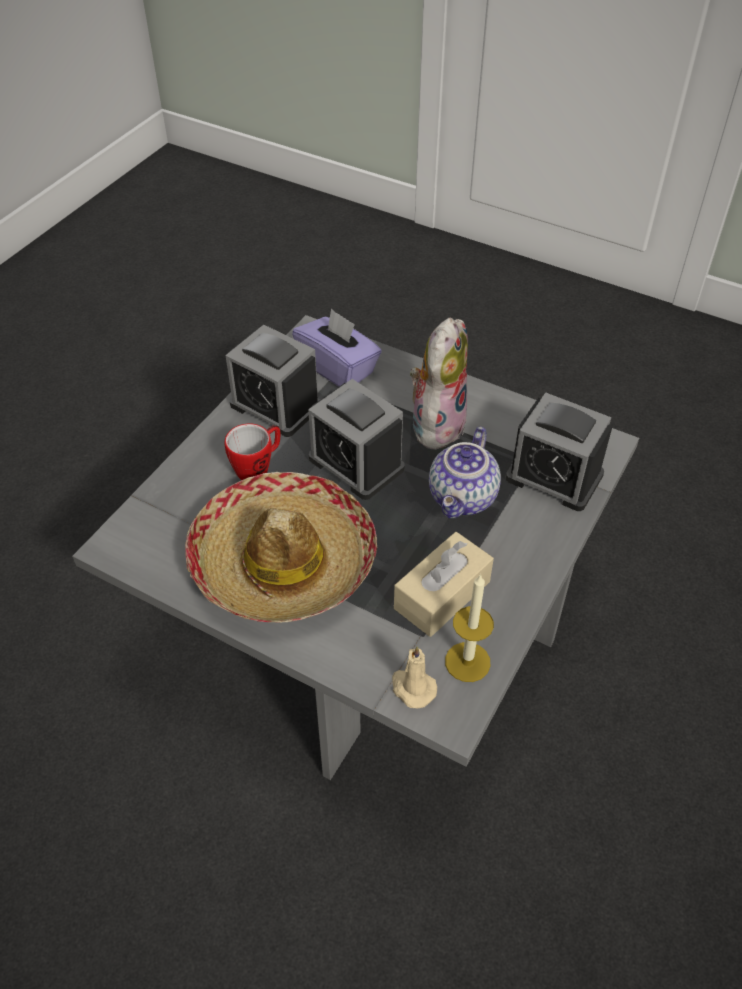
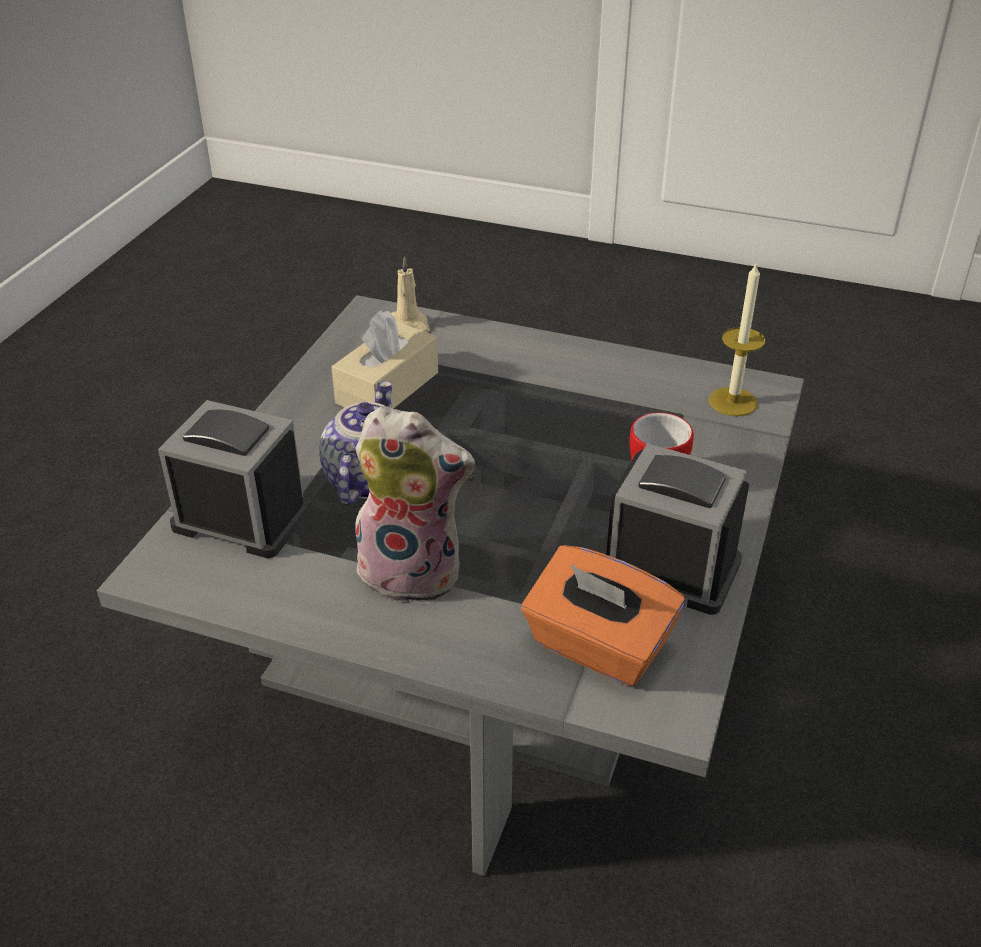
camera: 170 degrees right, 10 degrees down
hat [185,472,377,623] -> none
purple tissue box [292,308,382,387] -> orange tissue box [521,545,685,686]
alarm clock [308,379,405,500] -> none
plush toy [410,318,468,450] -> plush toy turned 90 degrees counterclockwise [352,406,475,604]
candle [445,574,494,682] -> candle moved to [709,261,765,416]

